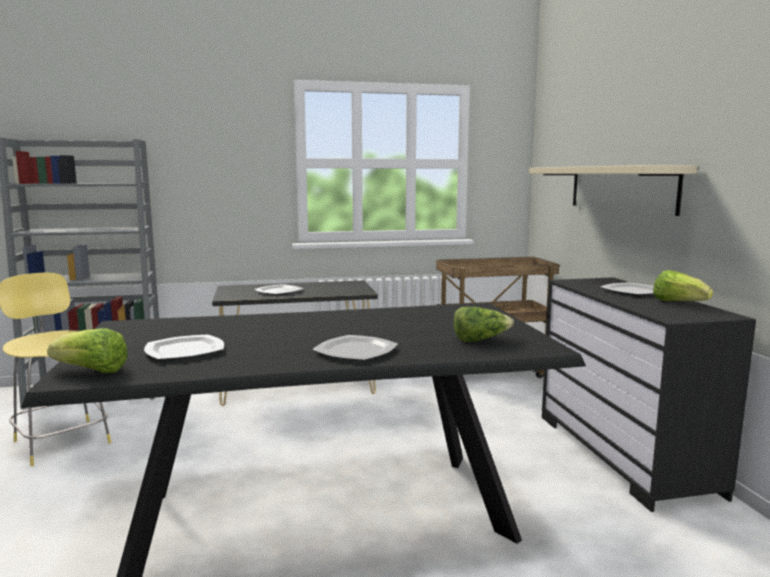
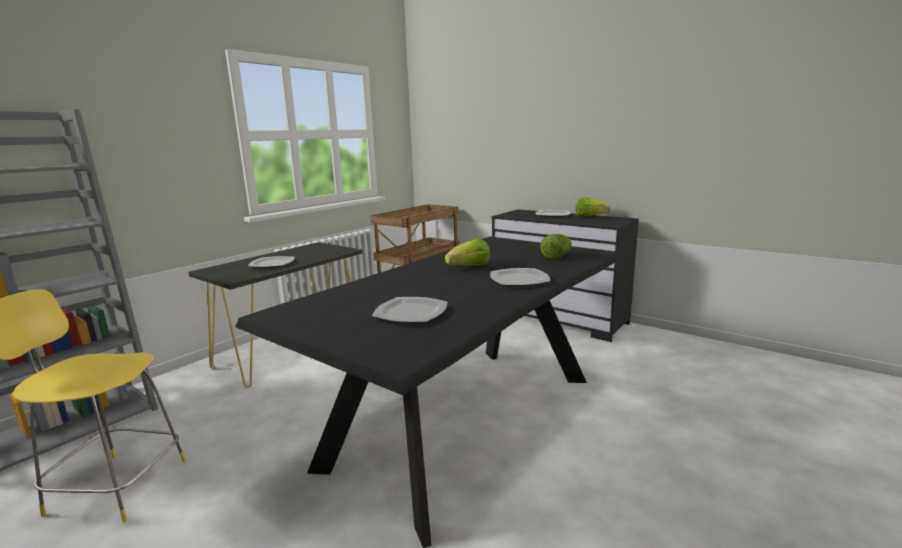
camera: 40 degrees left, 5 degrees up
lettuce [47,328,128,373] -> lettuce moved to [445,238,490,266]
beige shelf [529,165,697,216] -> none

